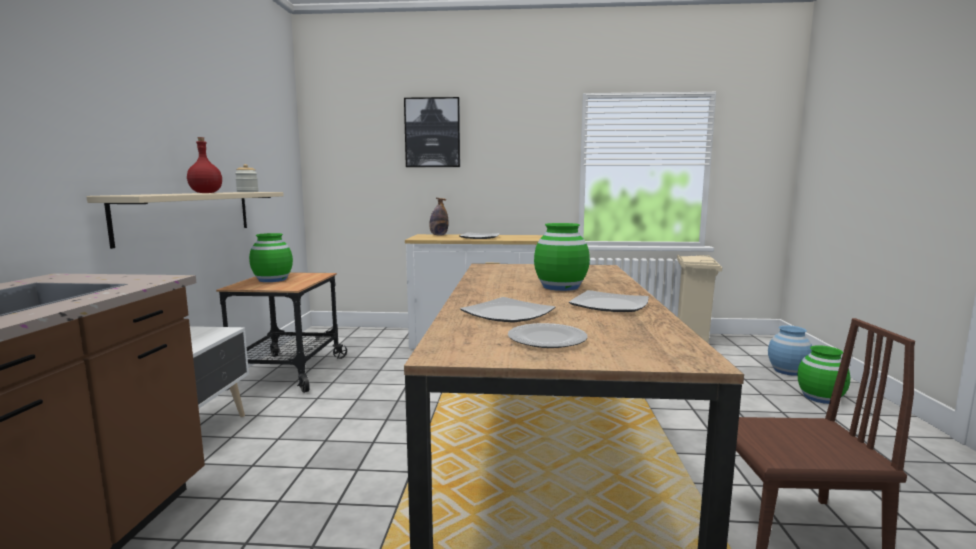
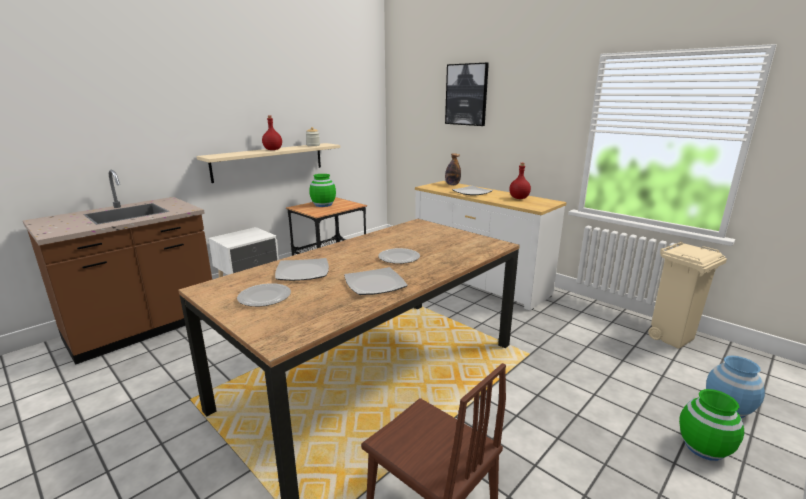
camera: 40 degrees right, 10 degrees up
green vase [534,223,590,291] -> plate [378,248,420,264]
none -> red bottle [509,163,531,199]

